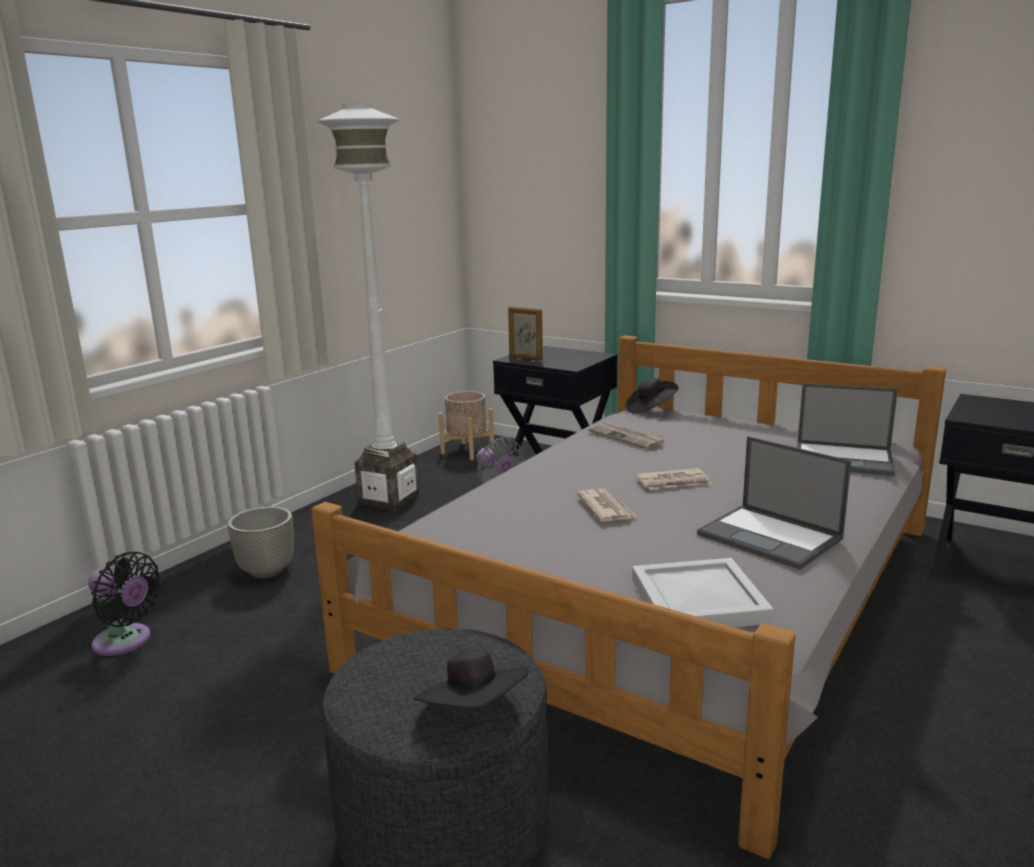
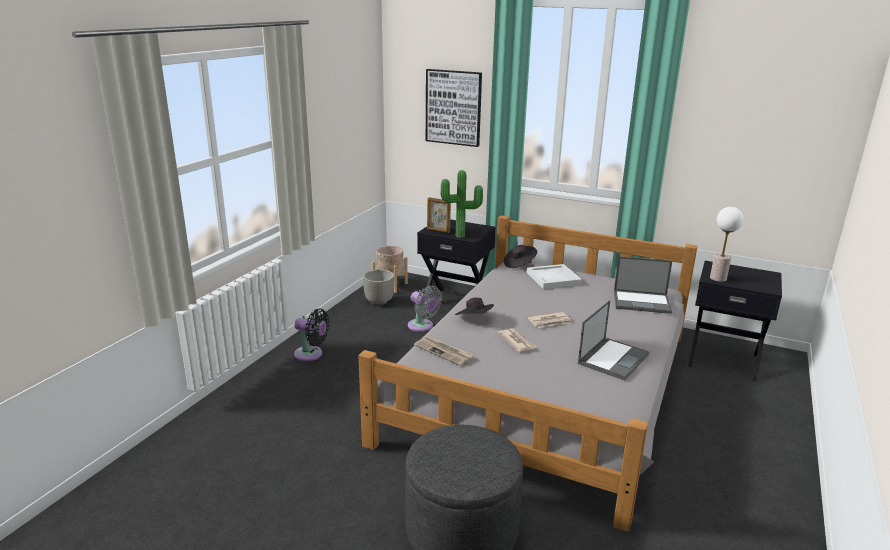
camera: 10 degrees left, 5 degrees up
black fan [88,552,161,656] -> black fan moved to [294,308,329,361]
planter [228,507,294,578] -> planter moved to [363,270,395,305]
white floor lamp [317,103,419,511] -> none
black hat [413,650,529,708] -> black hat moved to [455,298,494,315]
newspaper [588,423,667,450] -> newspaper moved to [414,336,474,366]
white tray [632,558,774,627] -> white tray moved to [527,264,582,289]
laptop [697,436,851,570] -> laptop turned 90 degrees counterclockwise [578,300,649,381]
none -> picture [426,69,482,147]
none -> potted plant [441,170,483,238]
none -> table lamp [710,207,744,282]

